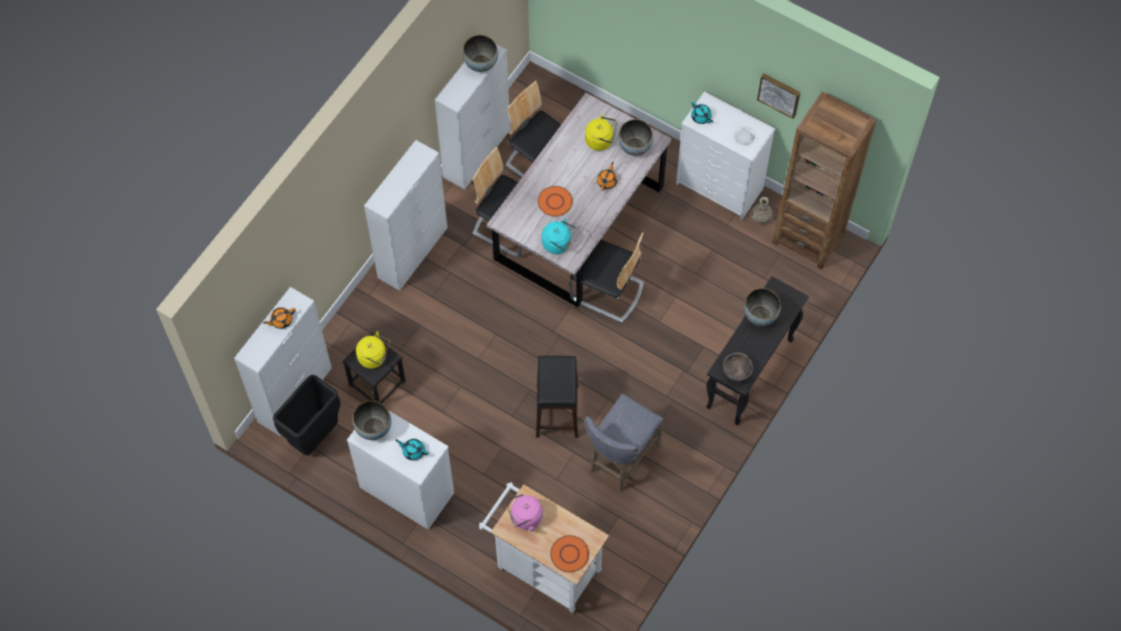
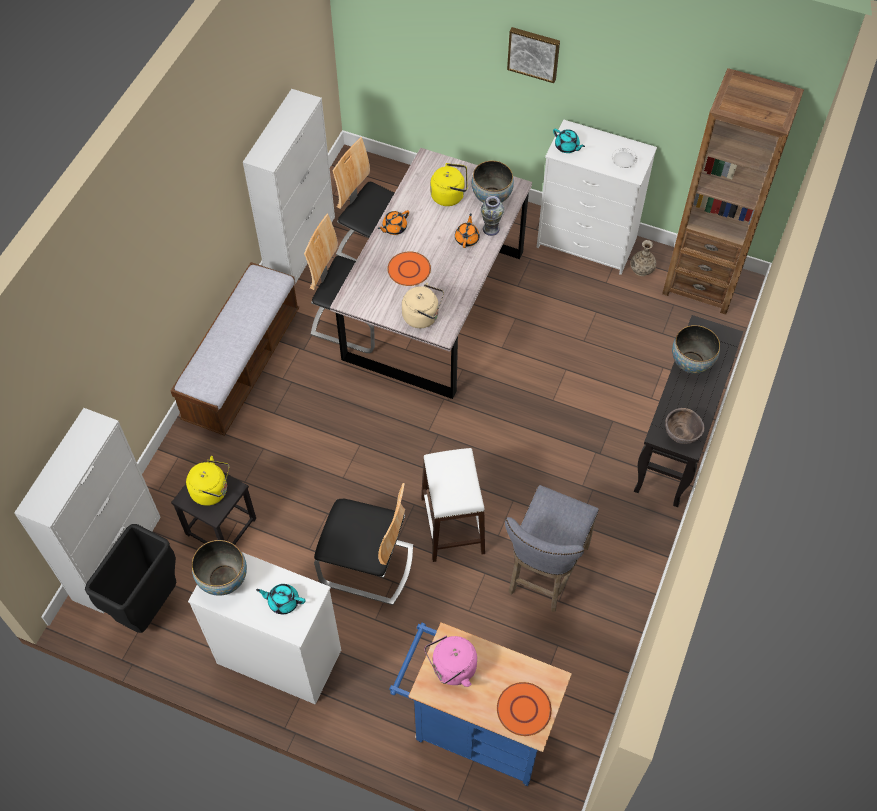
camera: 10 degrees left, 5 degrees down
orange teapot [263,307,296,329] -> orange teapot moved to [378,210,409,235]
white cabinet [364,140,447,291] -> bench [171,262,299,436]
bowl [463,35,498,72] -> none
white cart [479,482,609,614] -> blue cart [389,622,572,786]
black stool [536,356,578,438] -> white stool [421,448,485,562]
turquoise kettle [542,218,576,254] -> beige kettle [402,282,444,328]
chair [569,232,644,323] -> chair moved to [314,483,413,605]
picture [757,73,801,119] -> picture moved to [507,27,560,83]
none -> vase [481,196,505,236]

